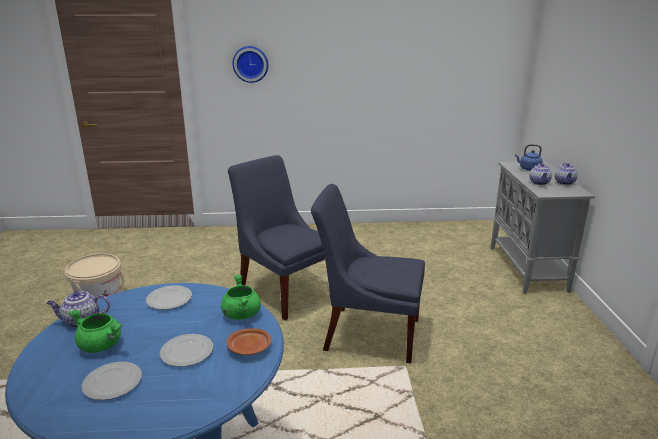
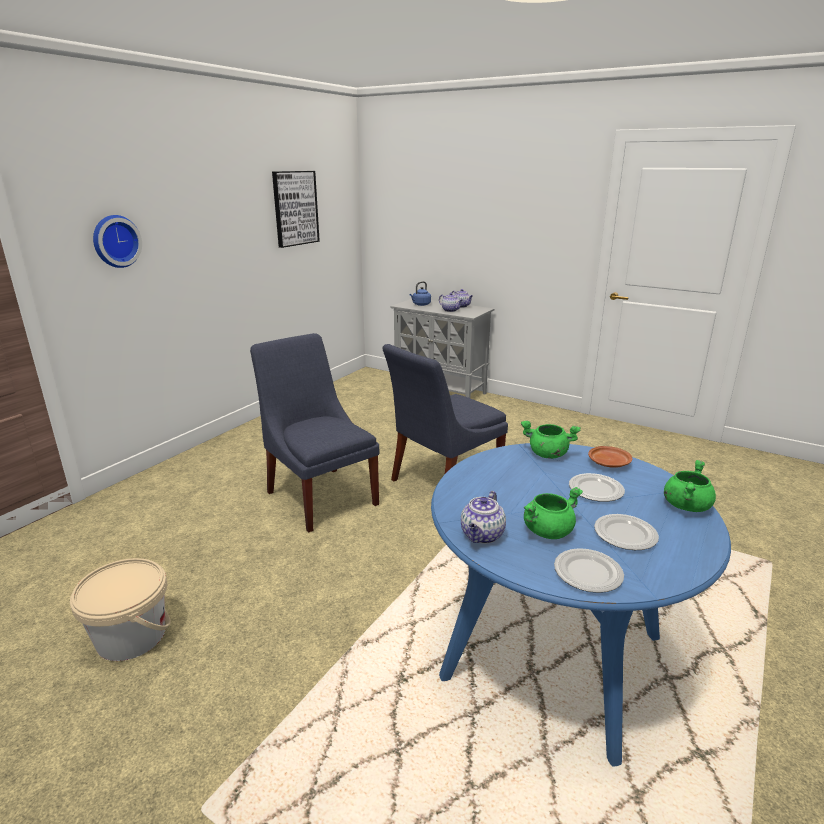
camera: 55 degrees left, 0 degrees up
plate [146,285,192,310] -> plate moved to [554,548,624,593]
blue chair [228,155,325,321] -> blue chair turned 60 degrees clockwise [250,333,380,532]
none -> picture [272,171,320,248]
none -> green cooking pot [664,460,716,512]

